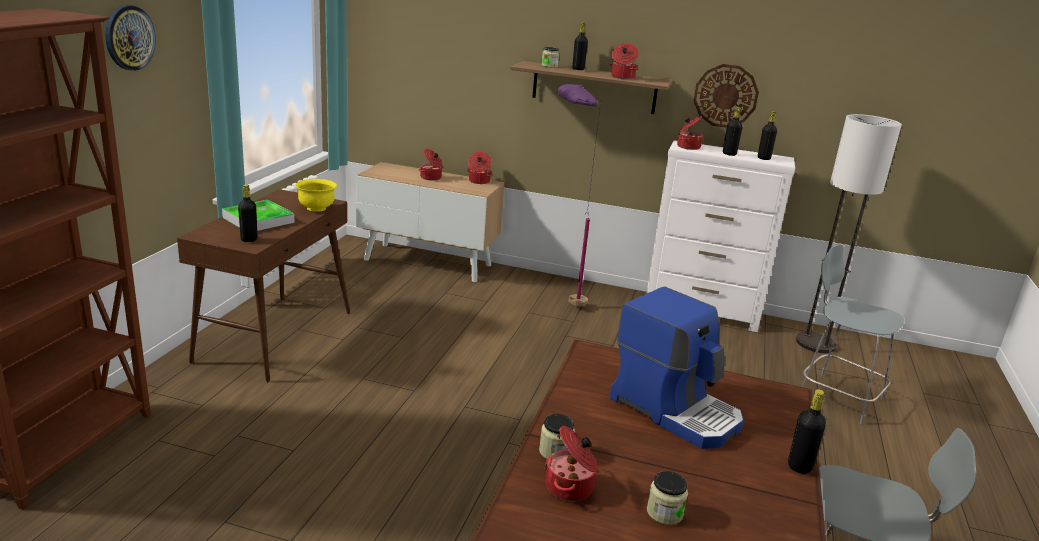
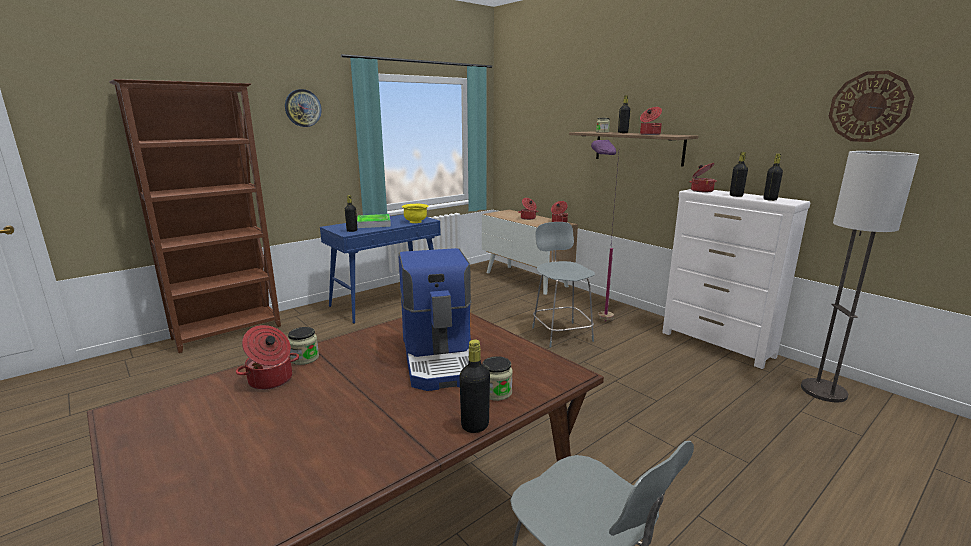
camera: 35 degrees right, 5 degrees down
brown console table [177,189,350,382] -> blue console table [320,214,441,324]
jar [647,471,688,525] -> jar moved to [483,356,513,401]
wall clock [693,64,759,128] -> wall clock moved to [829,71,914,142]
grey chair [802,244,904,424] -> grey chair moved to [532,222,595,348]

